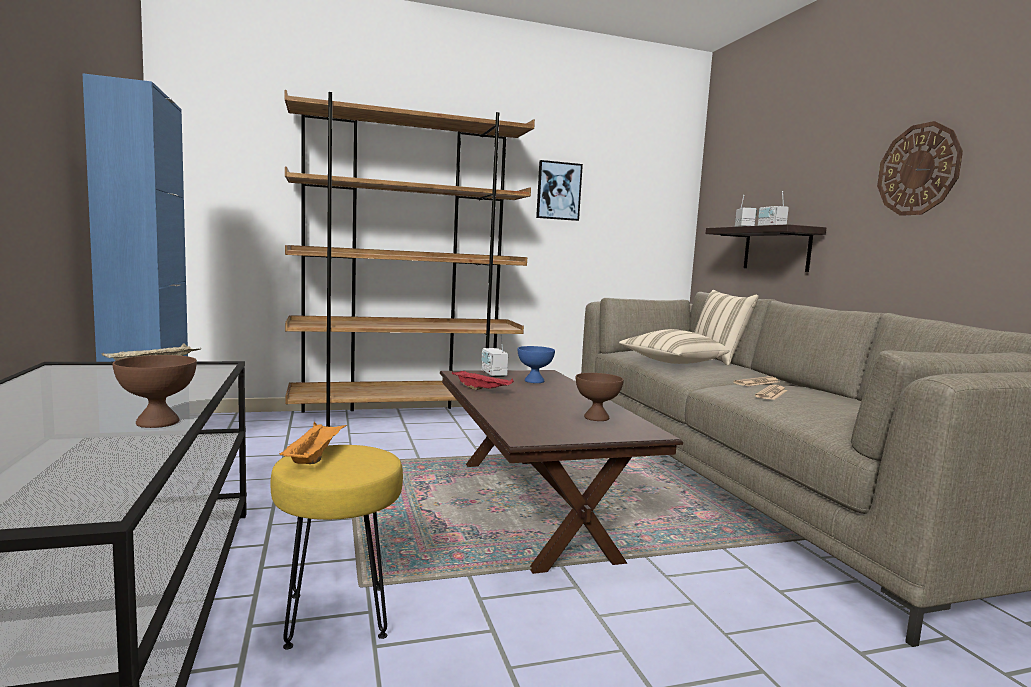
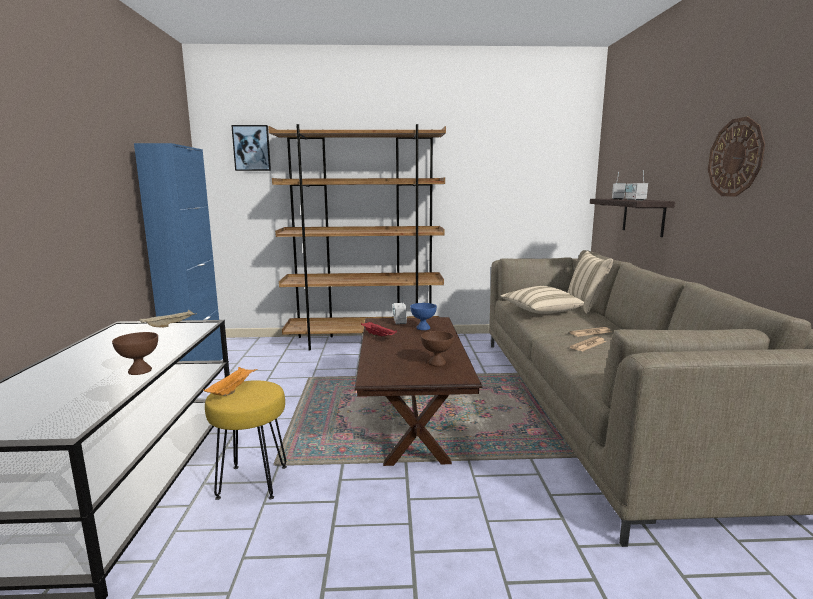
camera: 15 degrees right, 5 degrees up
picture [536,160,583,221] -> picture moved to [231,125,271,171]

